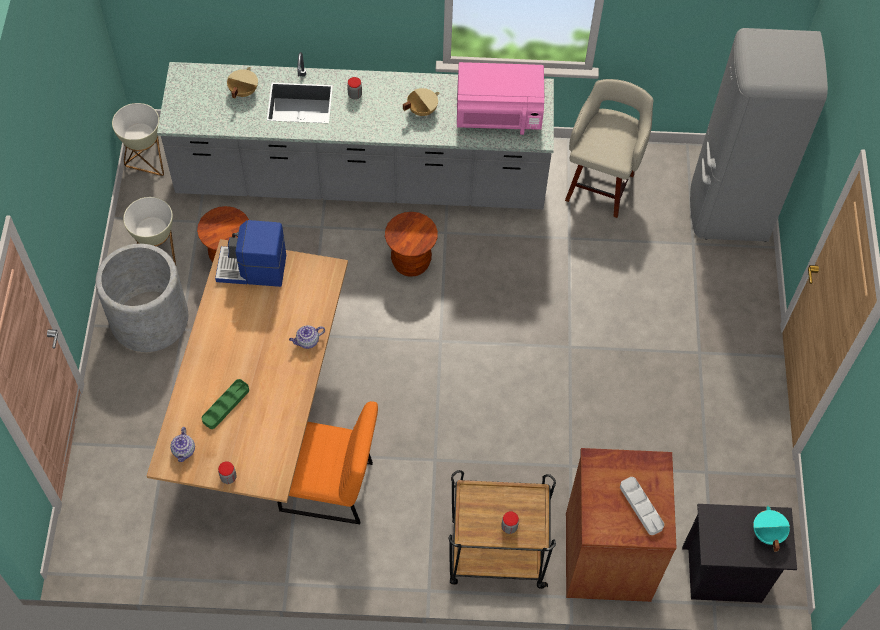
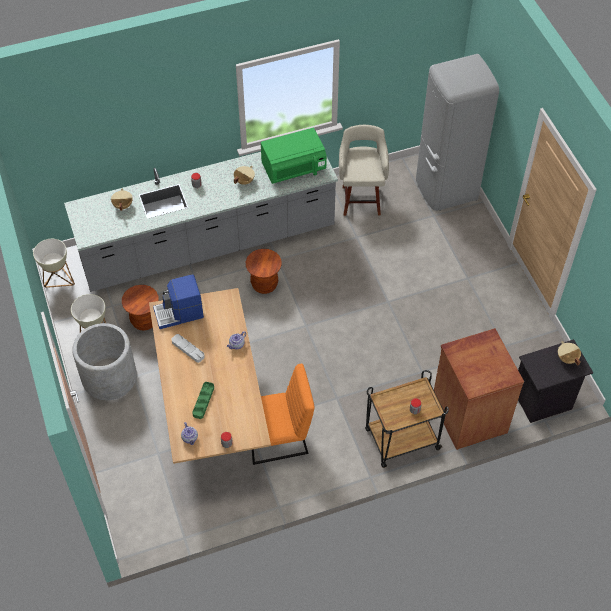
camera: 20 degrees left, 5 degrees down
pink microwave [457,62,544,135] -> green microwave [261,128,327,184]
grey tray [620,477,664,535] -> grey tray moved to [171,334,205,363]
turquoise cooking pot [753,506,790,552] -> beige cooking pot [558,341,581,366]

